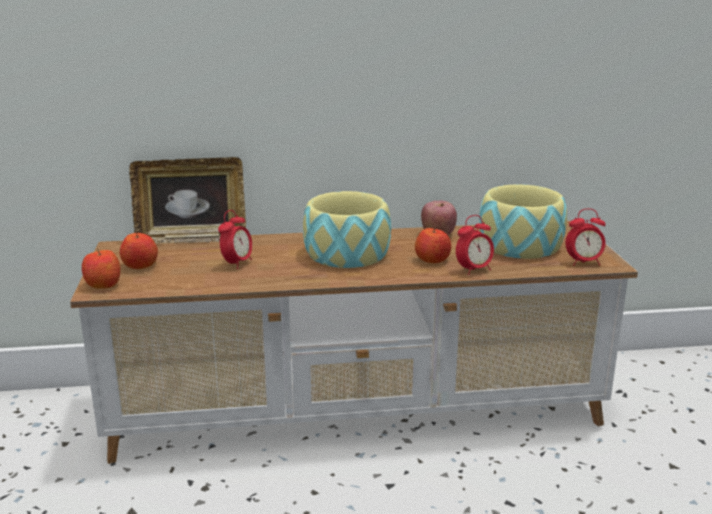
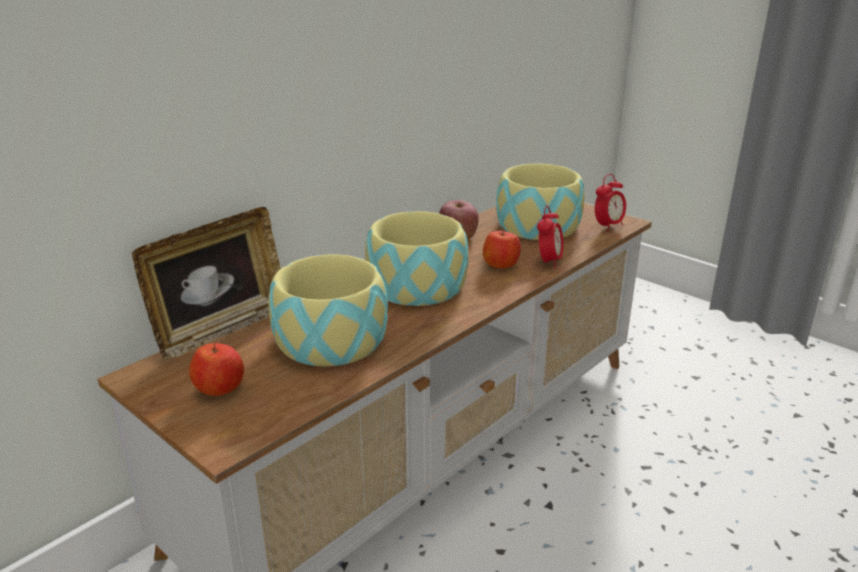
camera: 40 degrees left, 5 degrees up
apple [82,249,121,289] -> none
alarm clock [218,210,252,269] -> bowl [268,254,388,366]

